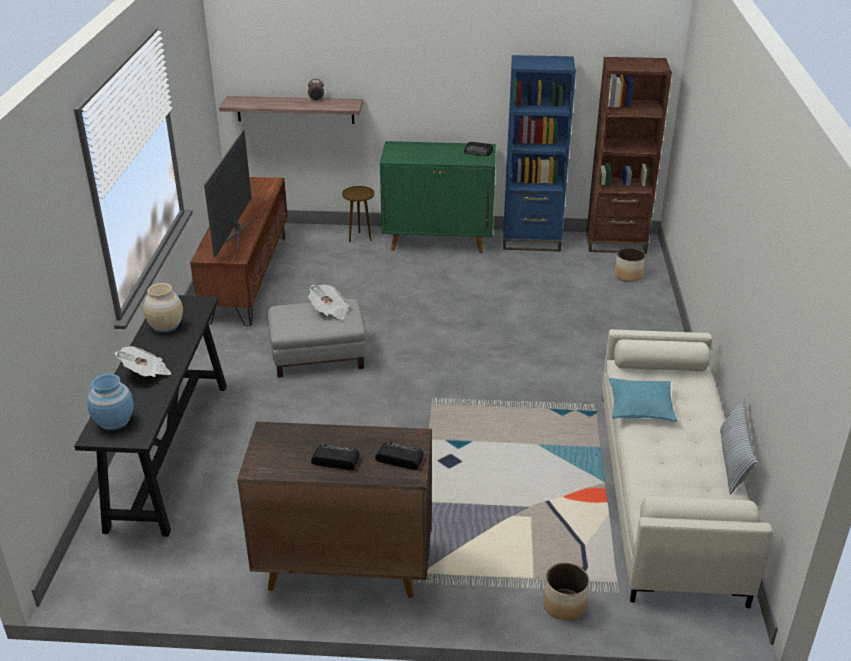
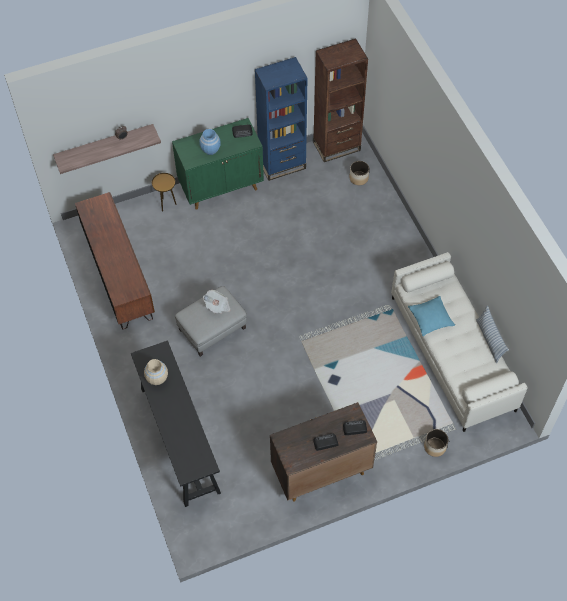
camera: 25 degrees left, 25 degrees up
blue vase [87,374,134,431] -> blue vase moved to [200,129,221,155]
newspaper [115,346,172,377] -> none
television [204,130,257,257] -> none

